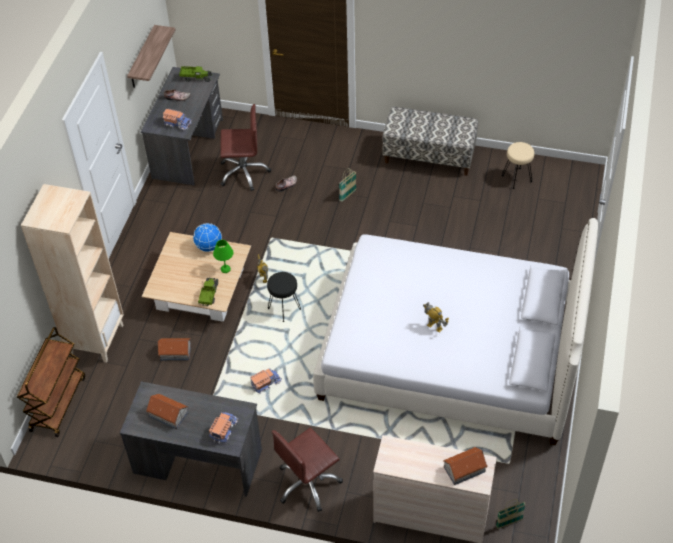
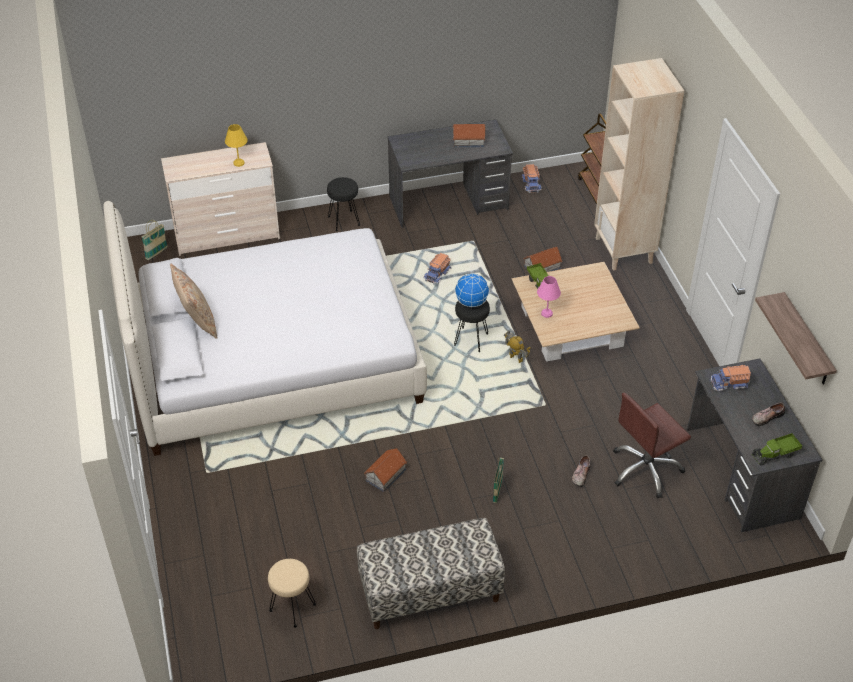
camera: 150 degrees right, 5 degrees down
globe [193,223,222,252] -> globe moved to [455,274,490,308]
toy truck [209,412,238,443] -> toy truck moved to [521,164,542,193]
green table lamp [213,240,233,273] -> pink table lamp [537,276,561,318]
brown office chair [272,428,343,512] -> black stool [327,177,360,231]
toy robot [423,302,449,333] -> none
toy house [443,447,488,485] -> toy house moved to [364,448,407,492]
none -> beige pillow [170,263,217,339]
none -> yellow table lamp [225,124,247,167]

